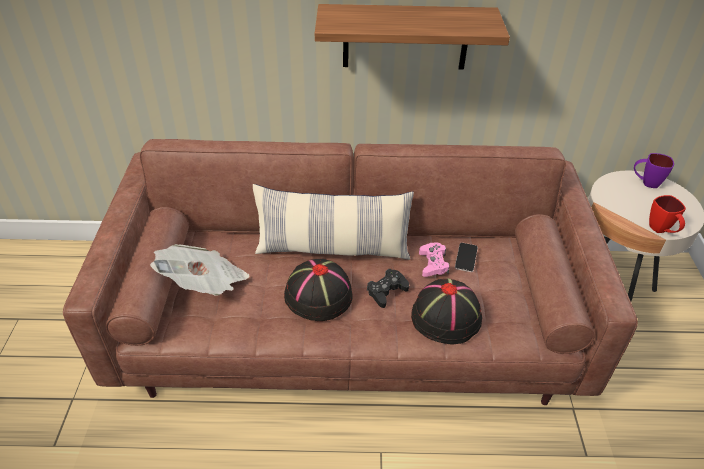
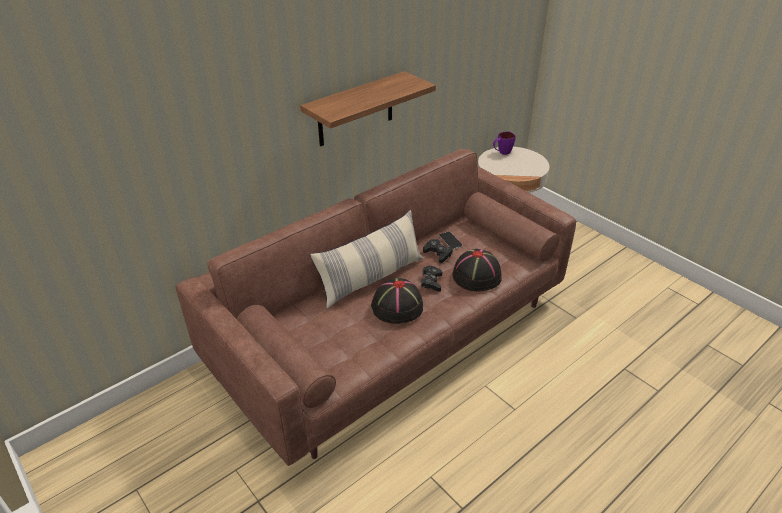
camera: 40 degrees left, 5 degrees down
newspaper [150,244,249,296] -> none
pink game controller [419,242,450,277] -> black game controller [423,239,453,263]
red mug [649,195,686,233] -> none

